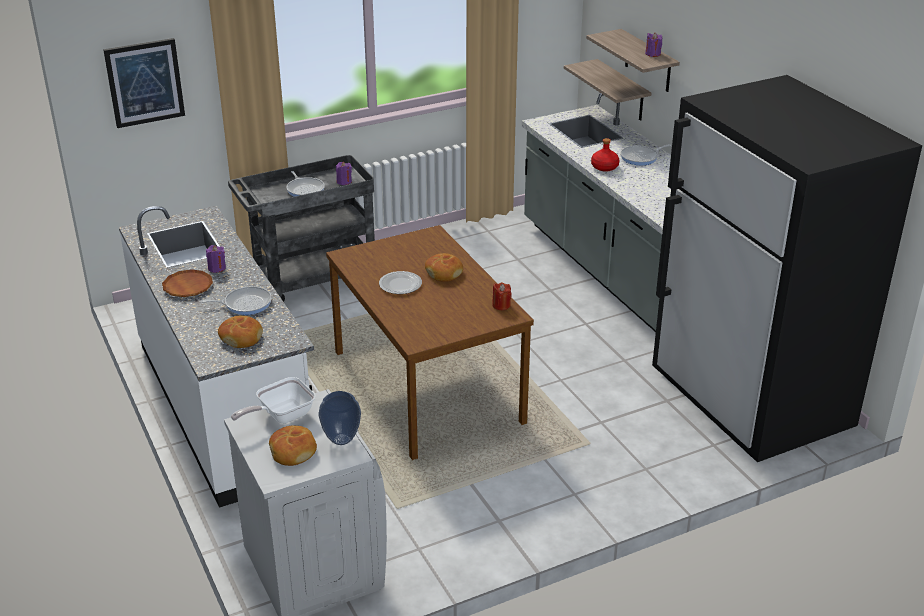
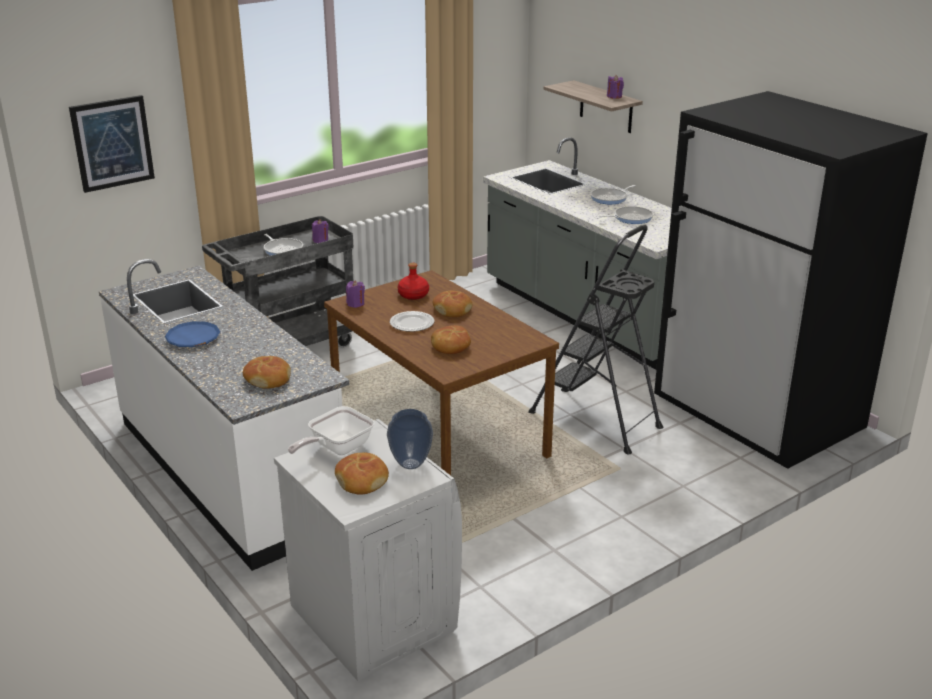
camera: 10 degrees left, 5 degrees down
brown plate [162,269,213,297] -> blue plate [165,321,220,347]
frying pan [200,286,271,315] -> frying pan moved to [598,206,653,224]
purple candle [206,245,226,273] -> purple candle moved to [346,280,365,308]
red candle [492,282,512,310] -> none
shelf [564,59,651,121] -> none
red bottle [591,138,619,172] -> red bottle moved to [398,263,429,300]
none -> bread [431,325,471,354]
none -> step ladder [528,225,663,455]

